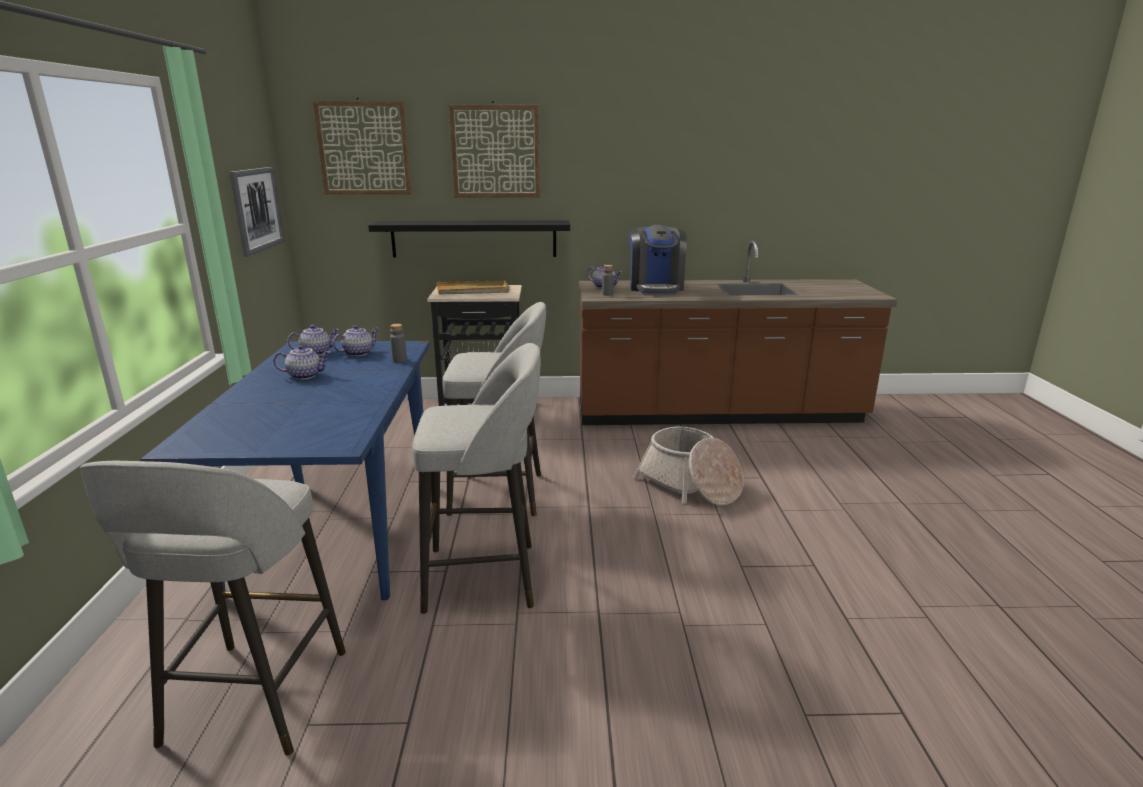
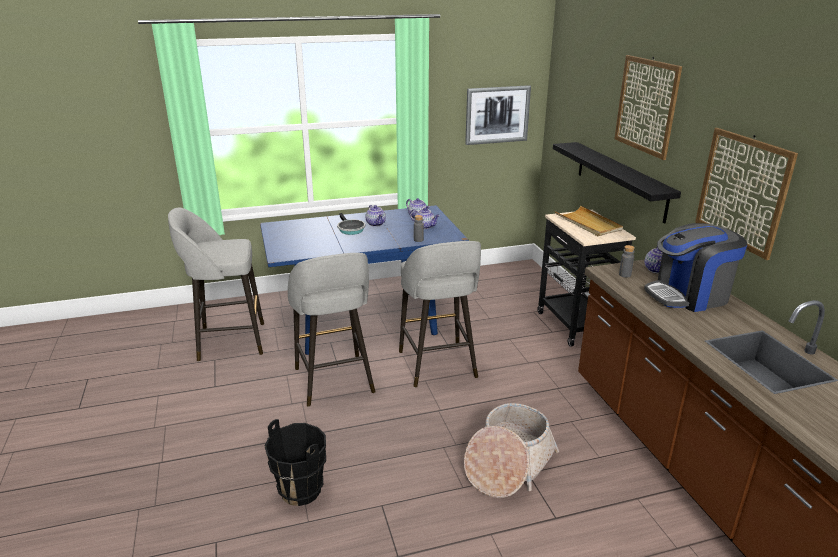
camera: 75 degrees right, 5 degrees up
picture [313,97,412,195] -> picture moved to [695,128,798,260]
none -> black bucket [265,419,326,506]
none -> frying pan [337,213,365,235]

